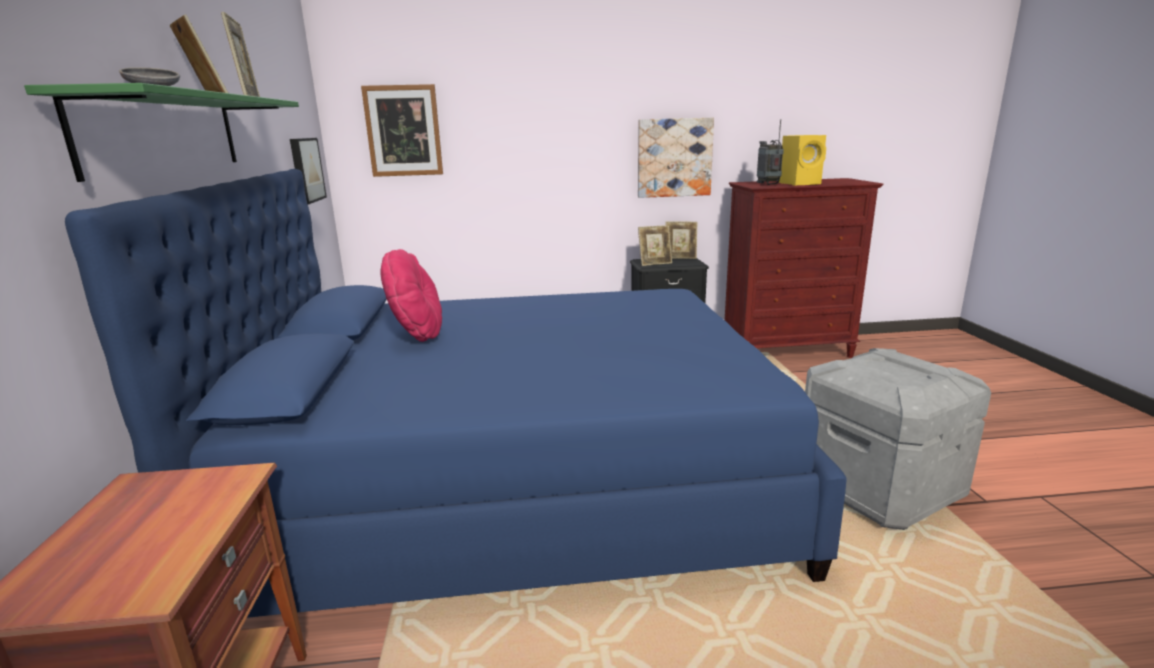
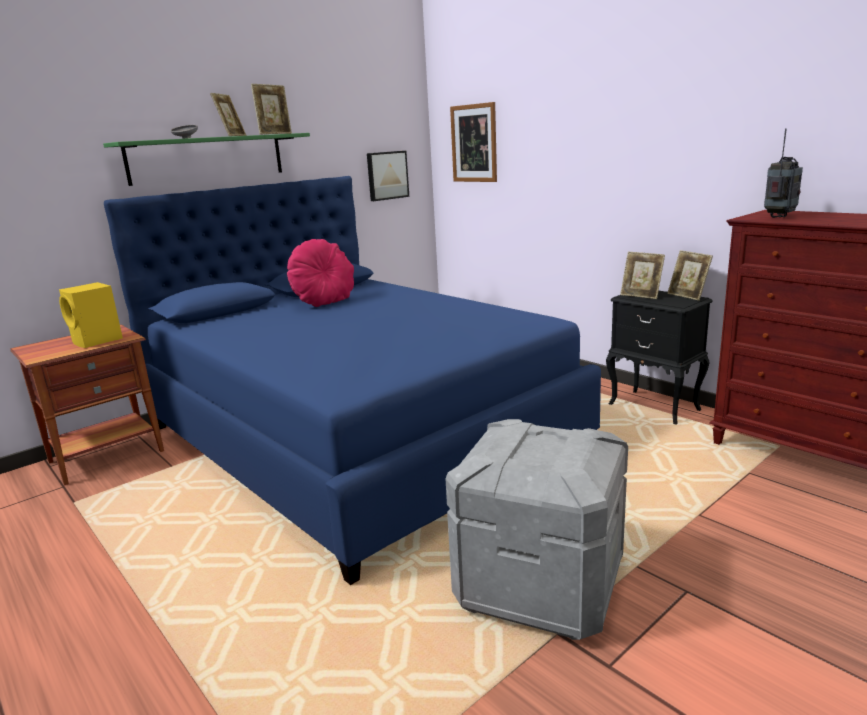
camera: 55 degrees right, 0 degrees up
picture [638,118,714,198] -> none
yellow speaker [779,135,826,185] -> yellow speaker moved to [59,282,123,348]

